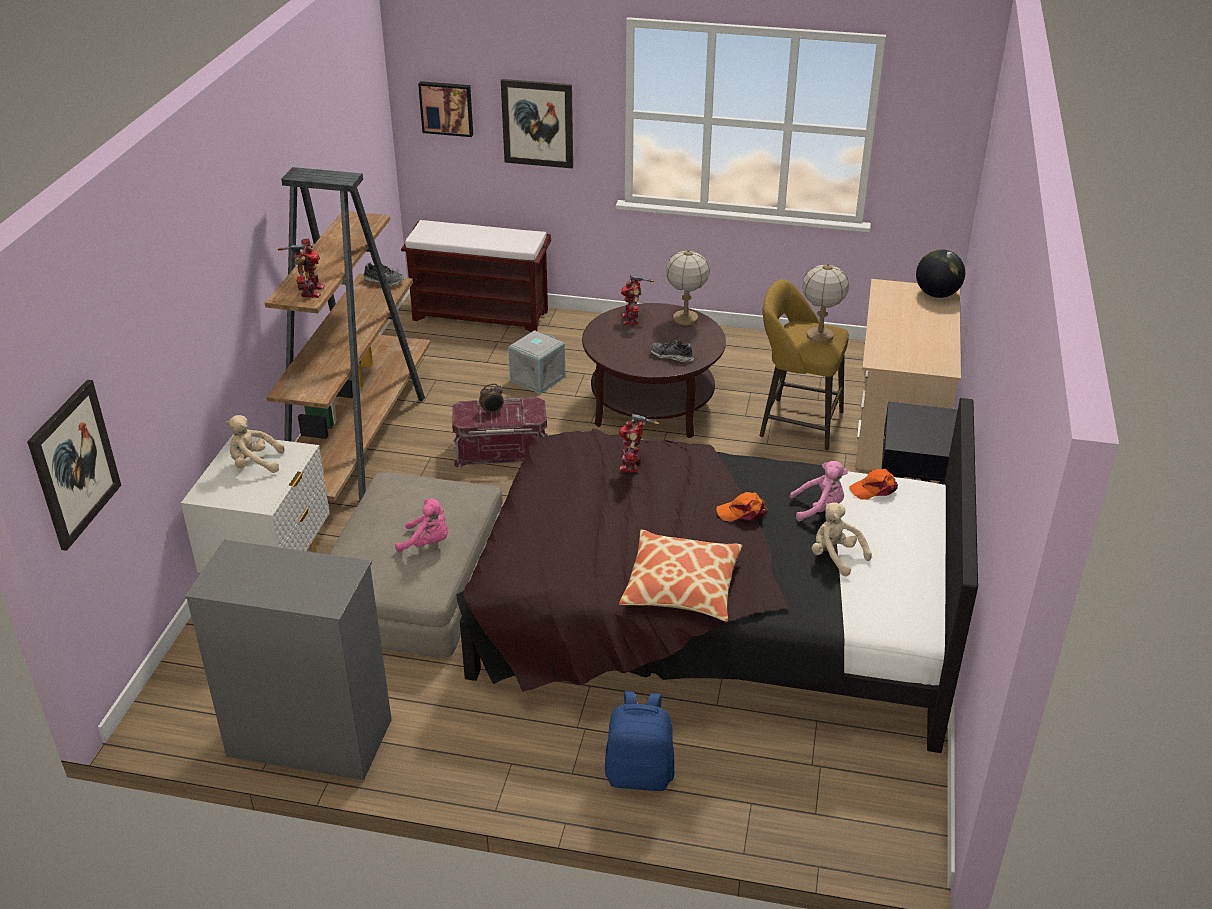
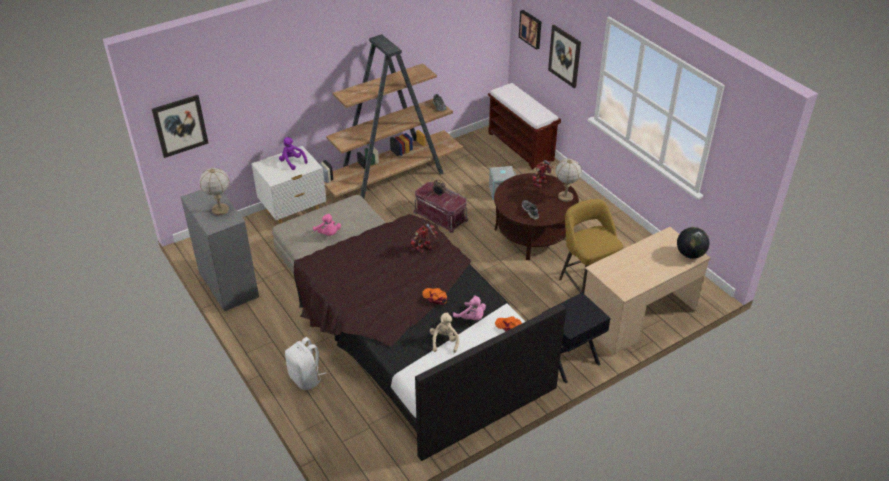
camera: 45 degrees right, 5 degrees up
beige plush toy [226,415,284,473] -> purple plush toy [279,137,308,170]
toy robot [278,238,324,298] -> none
blue backpack [605,691,674,791] -> white backpack [285,337,326,390]
pillow [619,529,742,621] -> none
table lamp [802,264,849,343] -> table lamp moved to [200,168,230,215]

